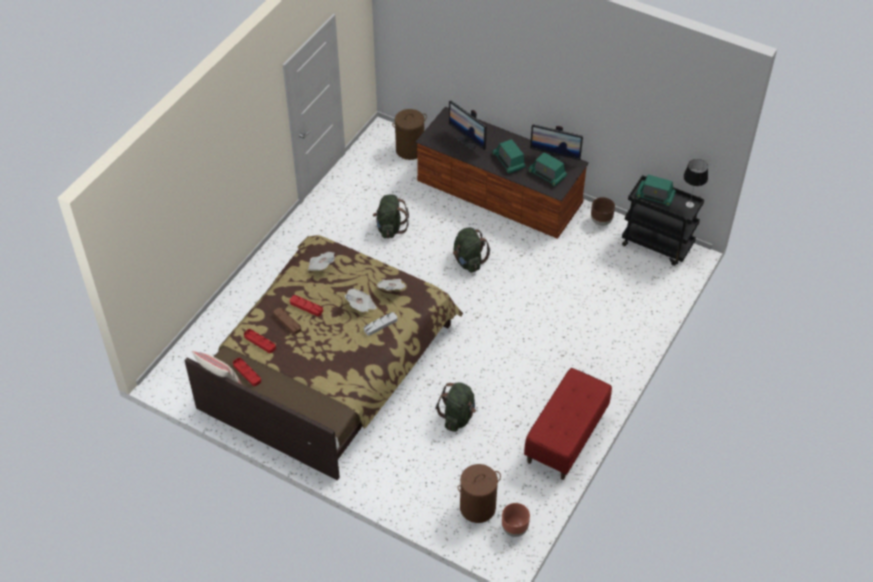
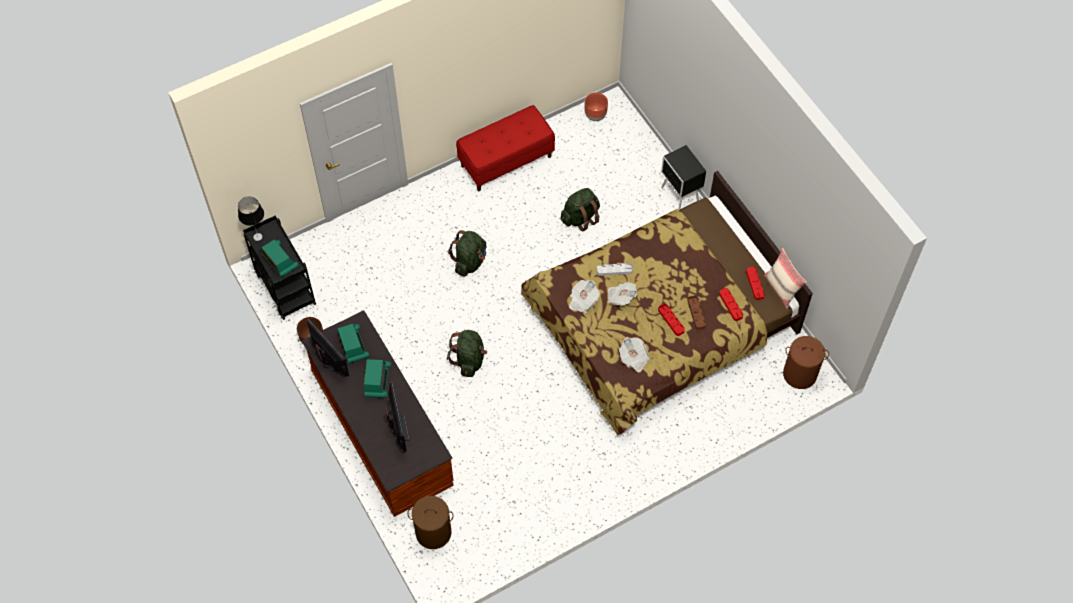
camera: 150 degrees left, 10 degrees up
green backpack [373,195,409,238] -> green backpack moved to [448,230,486,277]
brown laundry basket [457,464,501,523] -> brown laundry basket moved to [783,336,829,389]
none -> black nightstand [661,145,706,210]

